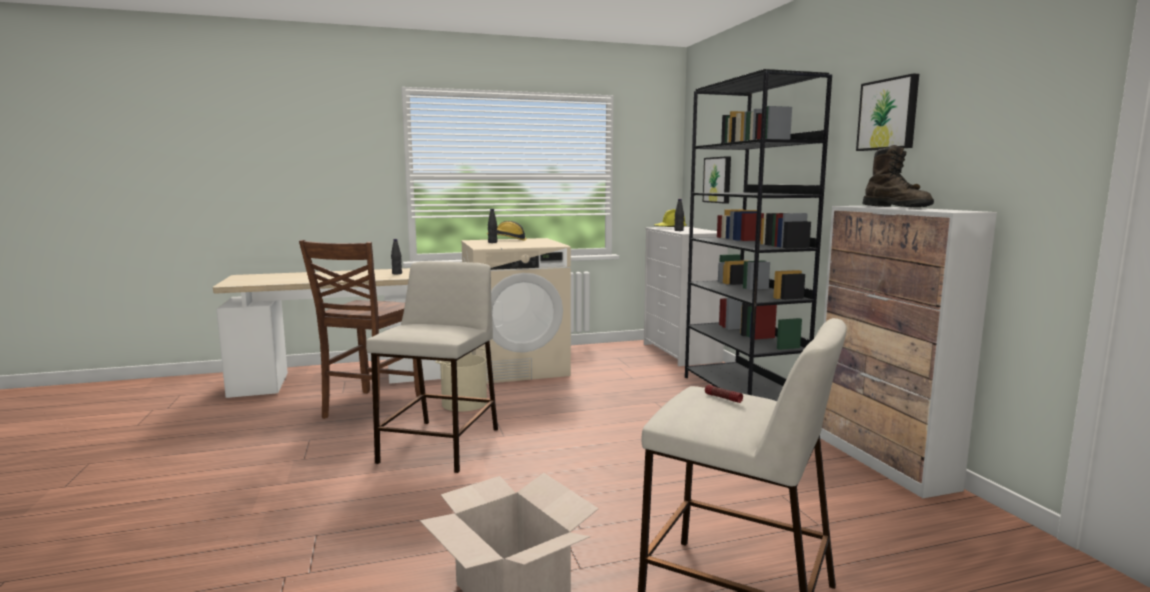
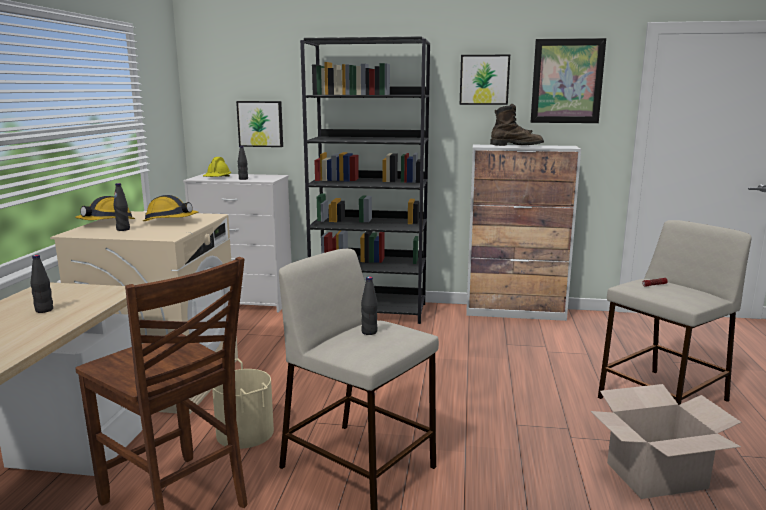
camera: 65 degrees left, 5 degrees up
none -> hard hat [143,195,198,221]
none -> black bottle [361,276,378,335]
none -> picture [531,38,606,123]

